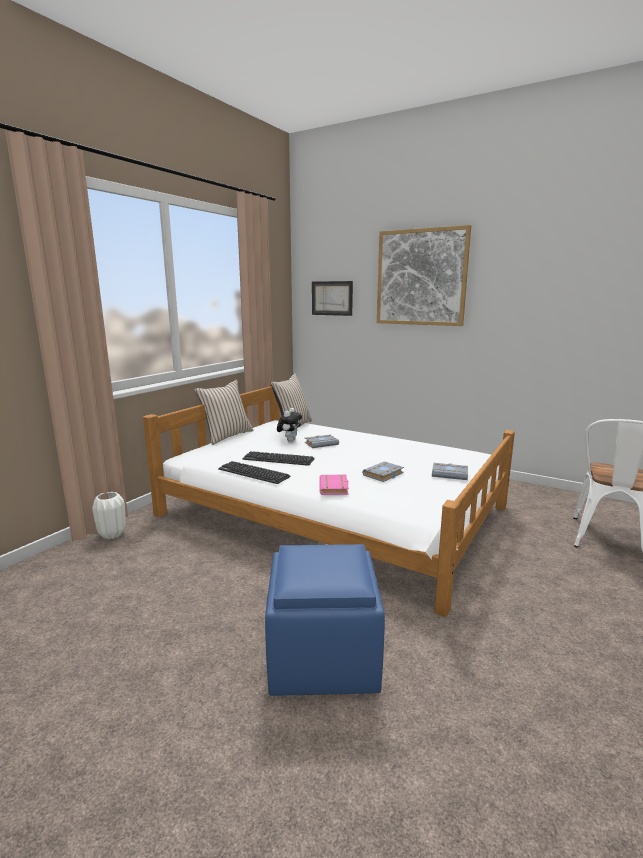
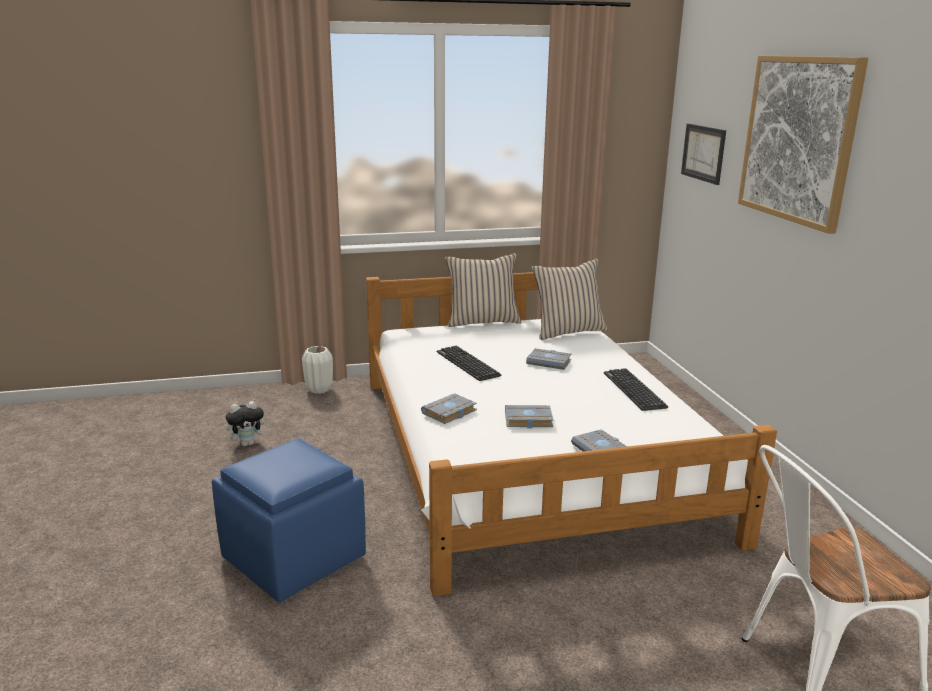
camera: 45 degrees right, 5 degrees up
keyboard [218,461,291,484] -> keyboard moved to [604,368,668,411]
plush toy [277,408,302,442] -> plush toy moved to [226,401,269,446]
pink book [319,475,349,495] -> grey book [421,393,477,424]

